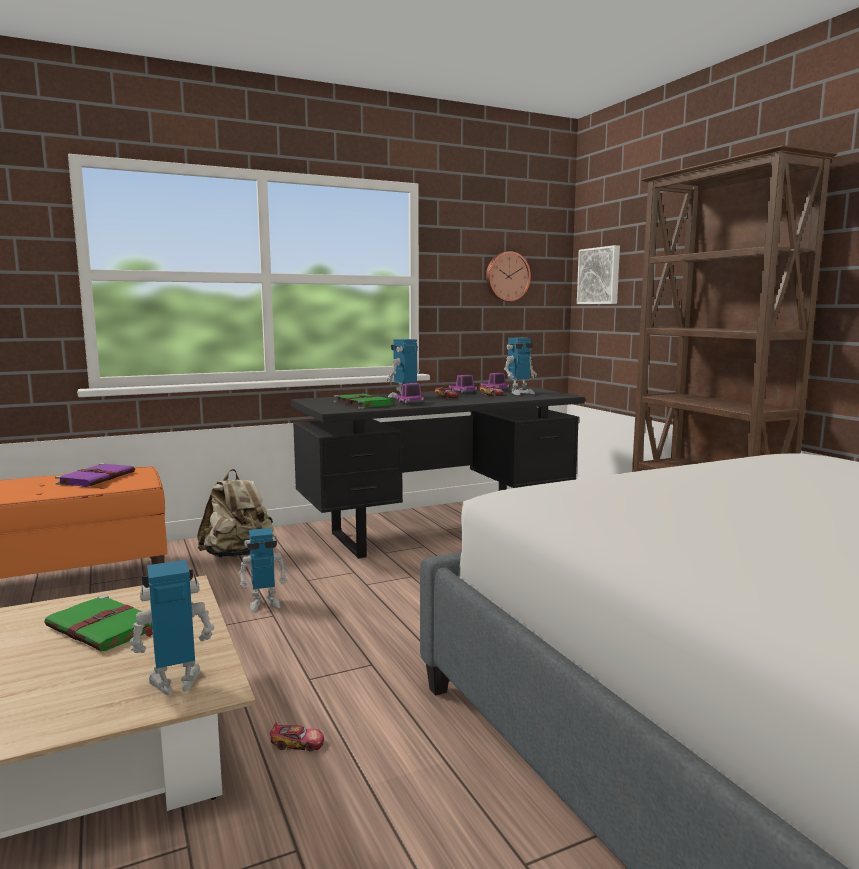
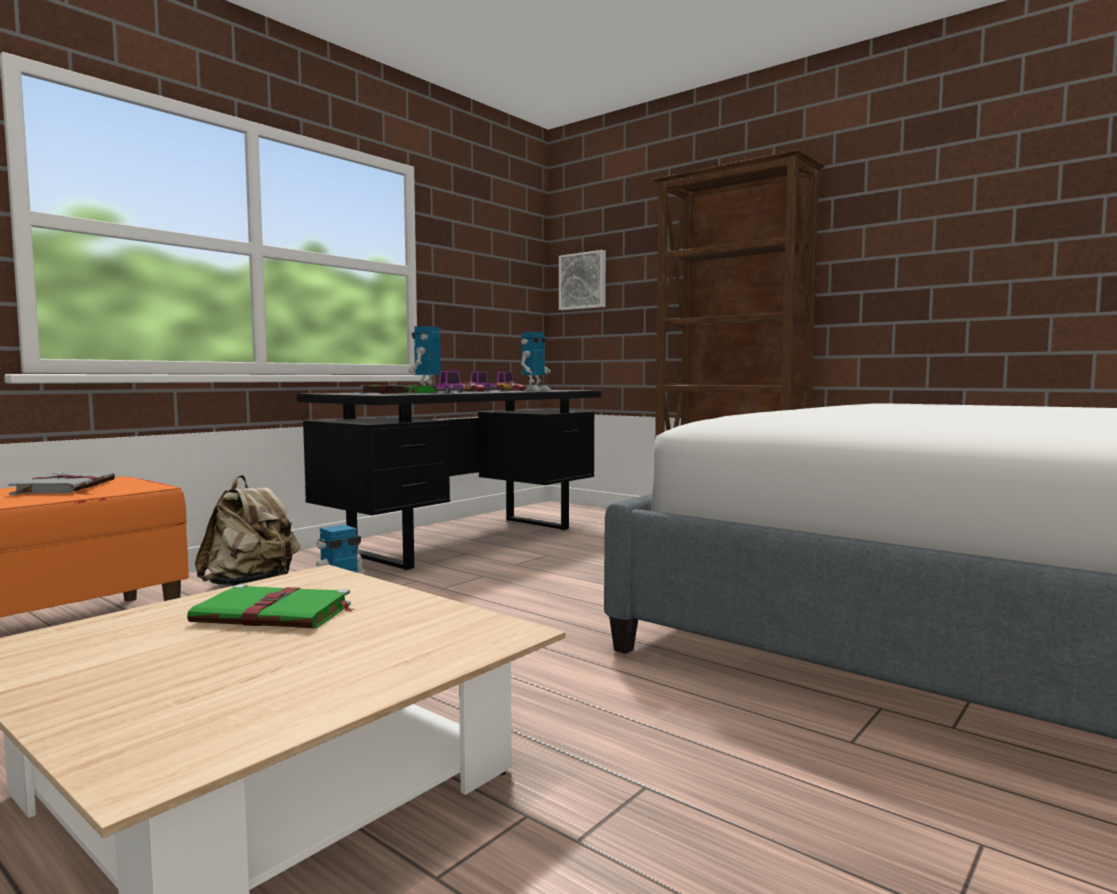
camera: 25 degrees left, 5 degrees down
purple book [55,463,135,487] -> grey book [9,472,115,495]
toy robot [129,560,214,695] -> none
toy car [270,722,324,752] -> none
wall clock [486,251,531,302] -> none

